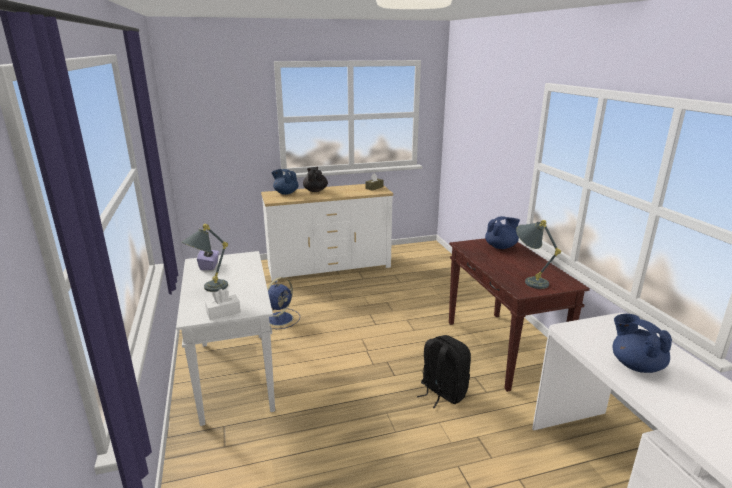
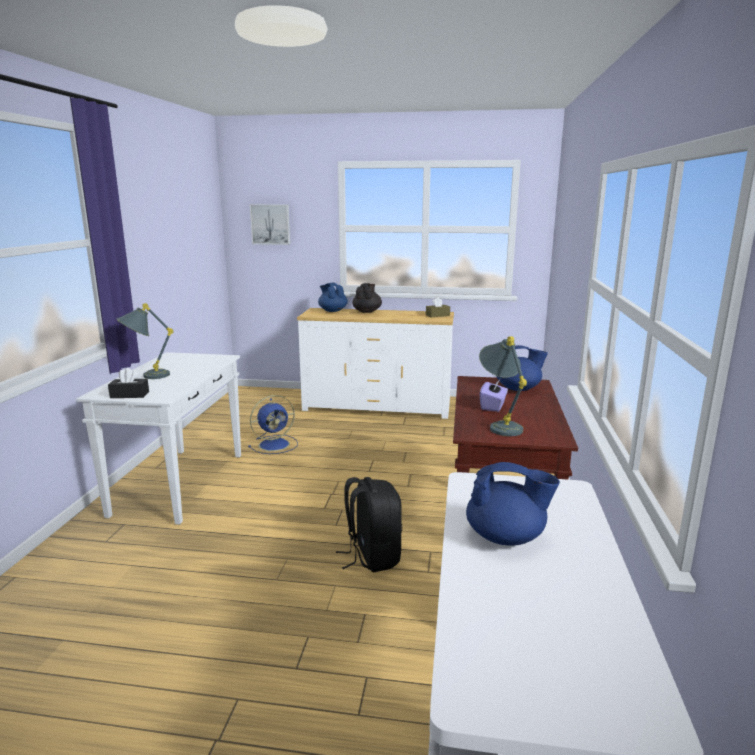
camera: 25 degrees right, 5 degrees down
purple tissue box [197,245,219,270] -> purple tissue box moved to [480,379,508,412]
white tissue box [205,289,241,320] -> black tissue box [108,368,149,398]
blue teapot [613,314,672,373] -> blue teapot turned 105 degrees clockwise [466,462,560,546]
none -> picture [250,204,290,245]

